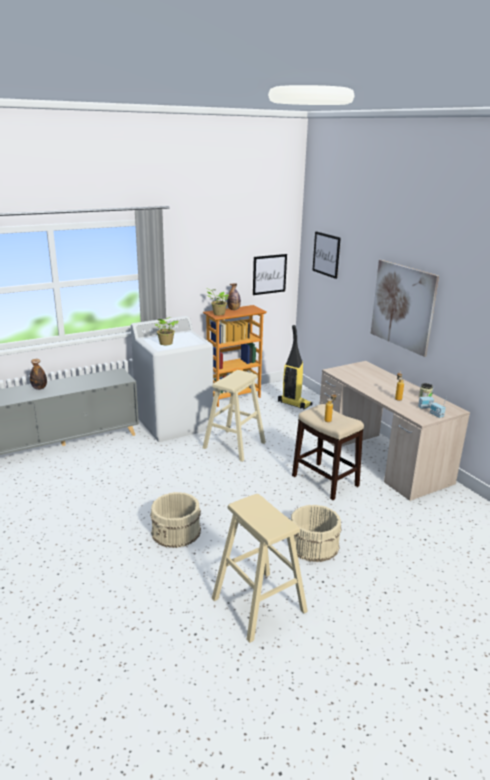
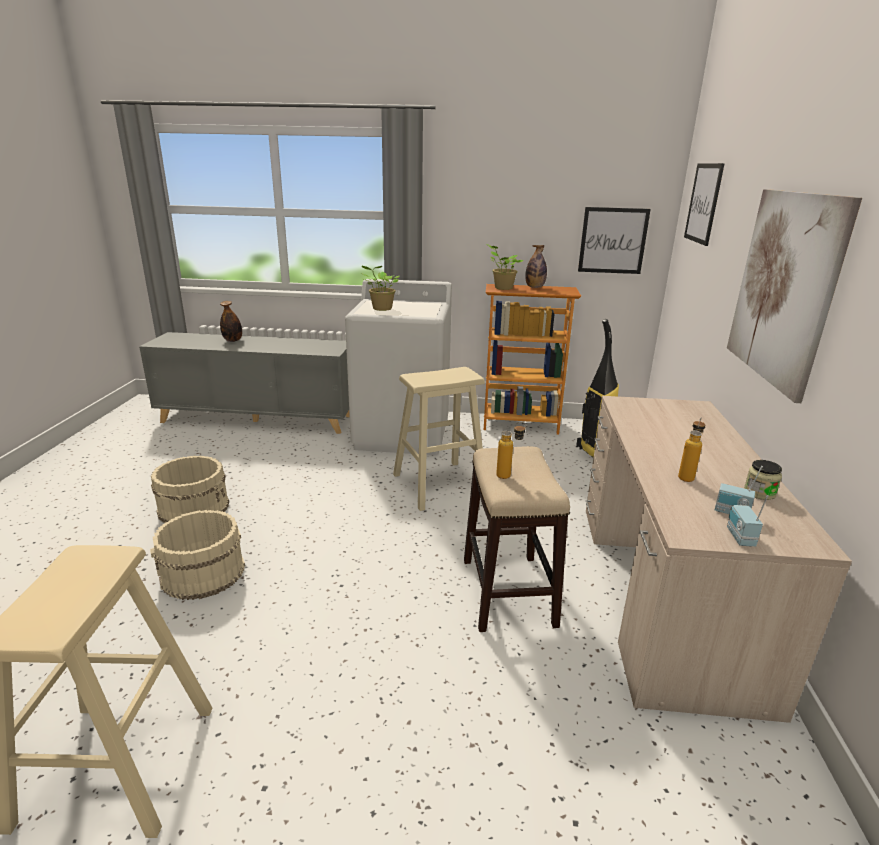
camera: 35 degrees right, 0 degrees up
beige bucket [291,505,341,562] -> beige bucket moved to [151,456,229,523]

